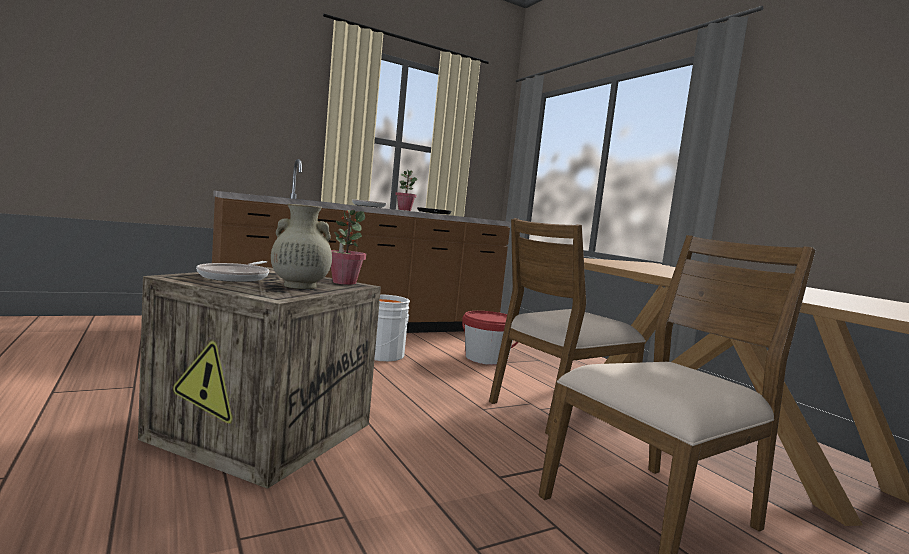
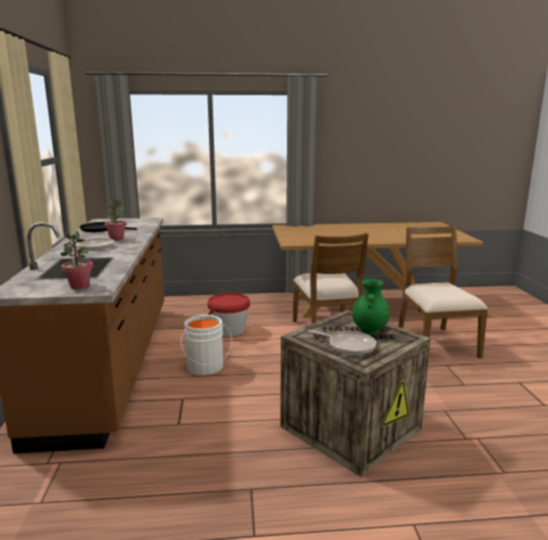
camera: 65 degrees left, 10 degrees up
beige vase [271,204,332,289] -> green vase [352,279,390,334]
potted plant [331,210,366,285] -> potted plant moved to [60,231,93,289]

